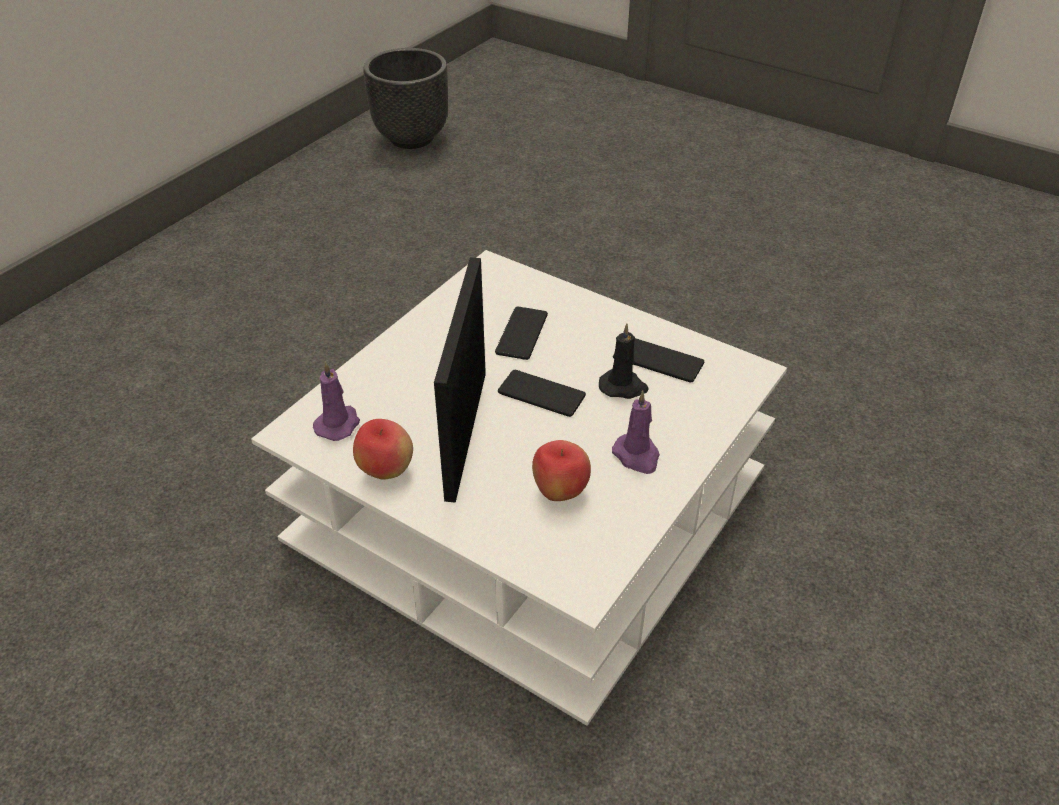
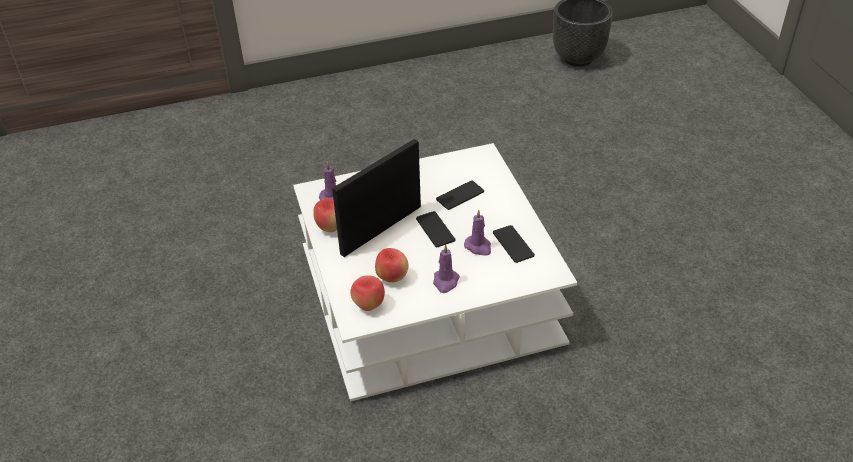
camera: 40 degrees right, 0 degrees up
black candle [599,323,649,399] -> purple candle [464,210,491,256]
none -> apple [351,276,385,311]

